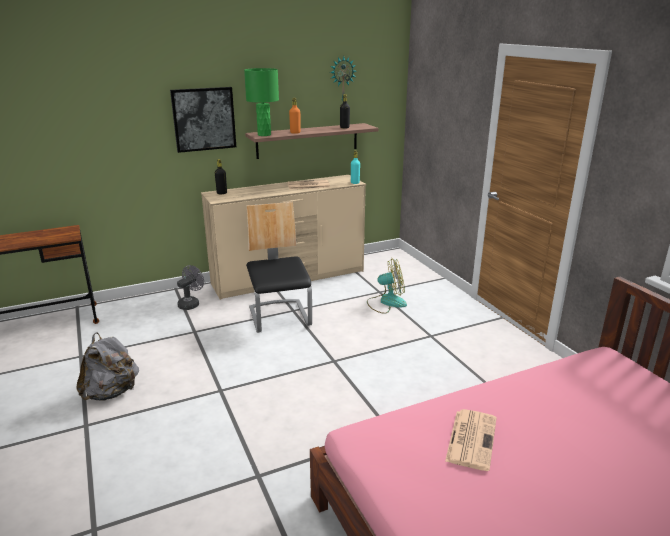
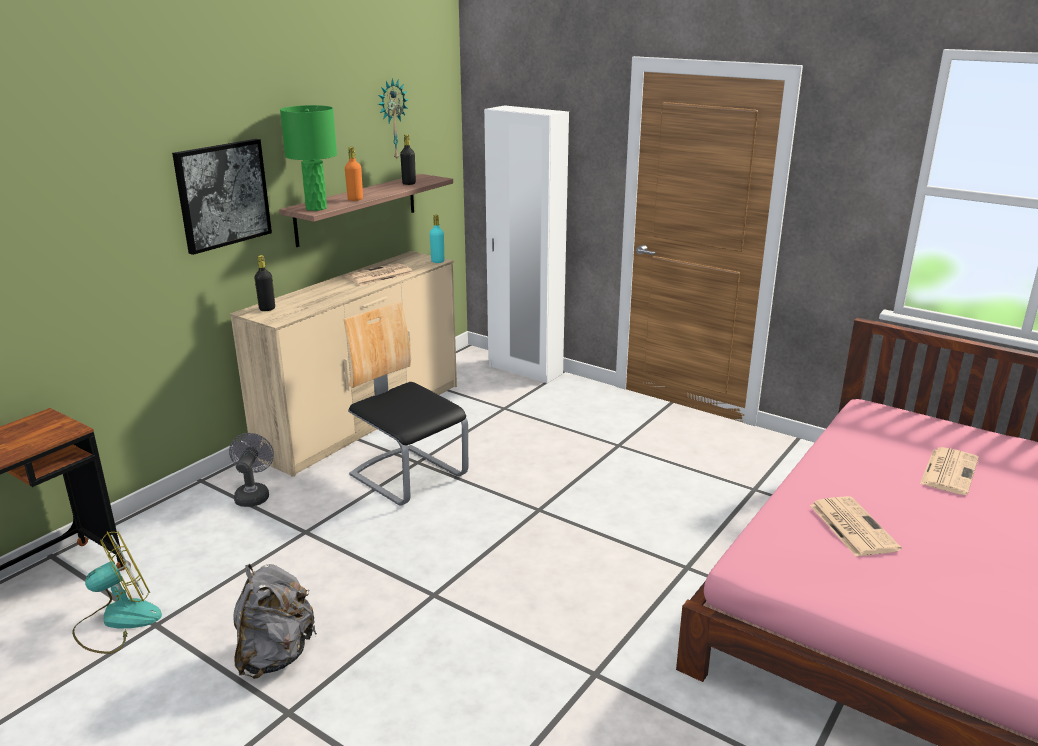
camera: 30 degrees left, 0 degrees up
fan [367,258,407,314] -> fan moved to [72,531,162,654]
none -> white wardrobe [484,105,569,383]
none -> newspaper [920,447,979,495]

